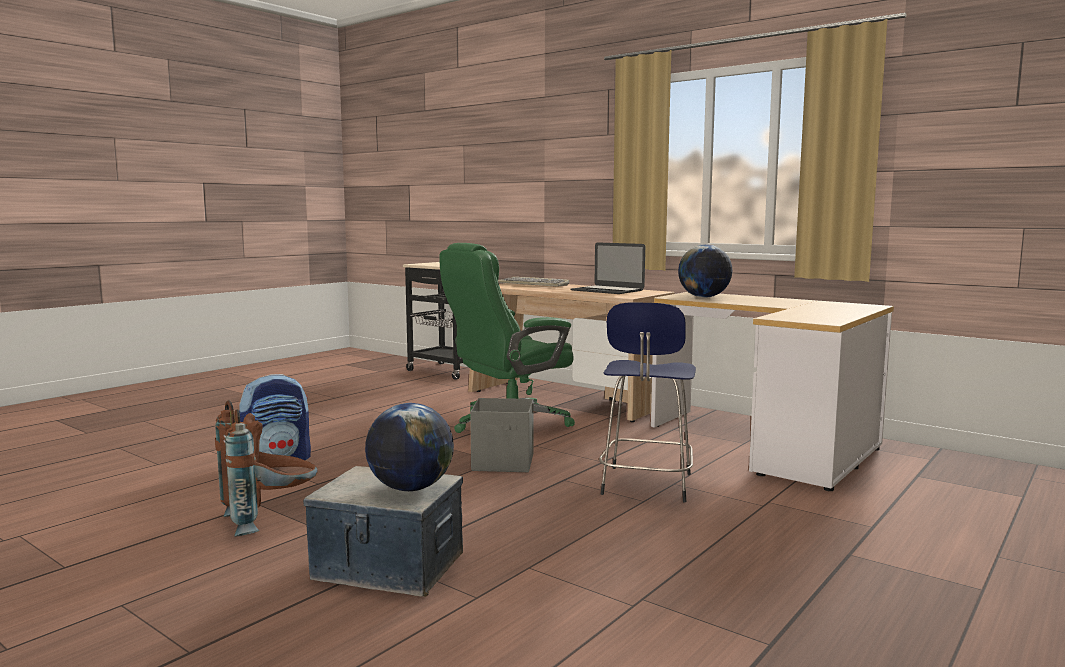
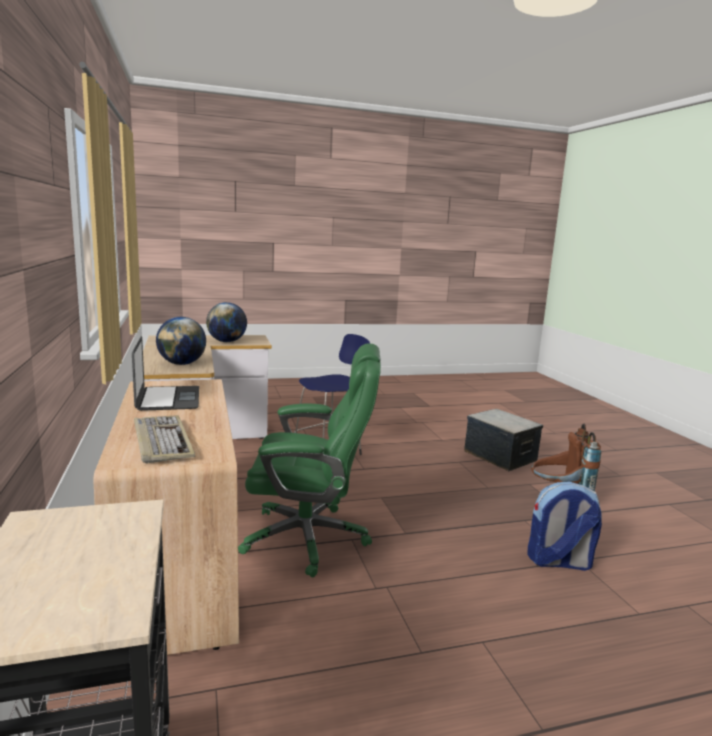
camera: 145 degrees left, 5 degrees up
globe [365,403,454,491] -> globe moved to [206,302,247,342]
grey storage box [470,398,533,472] -> none

